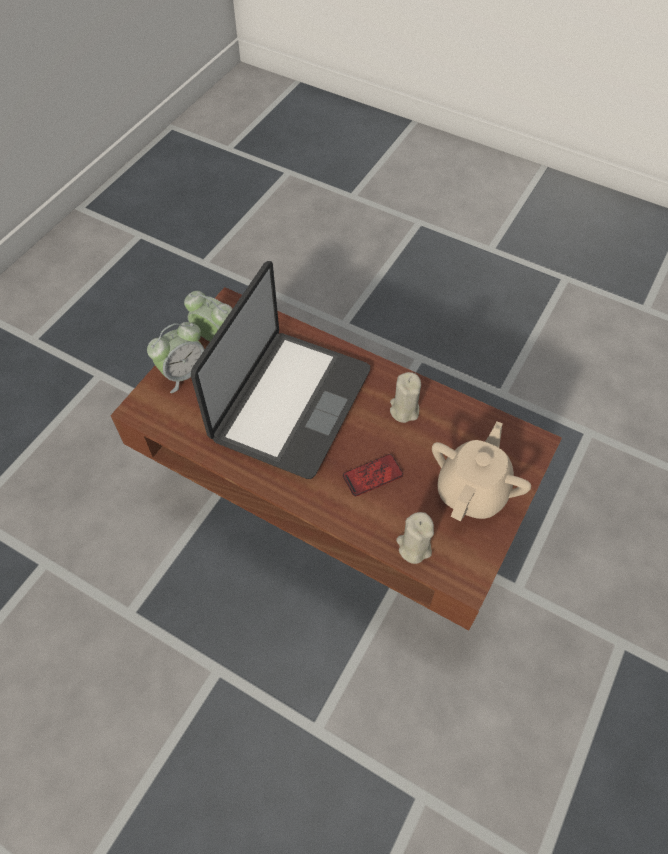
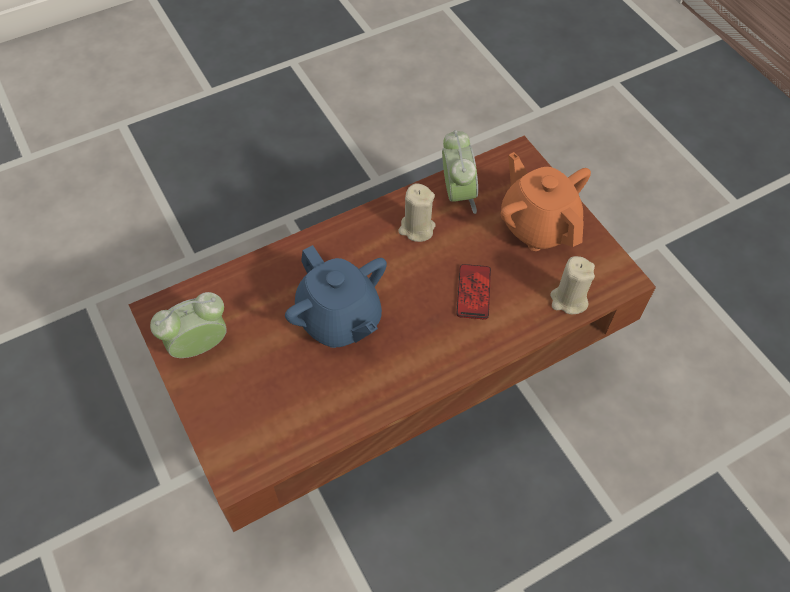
camera: 60 degrees left, 0 degrees up
alarm clock [147,322,205,393] -> alarm clock moved to [442,130,478,214]
laptop [191,261,370,479] -> blue teapot [285,245,387,348]
beige teapot [432,421,531,522] -> orange teapot [501,152,591,251]

